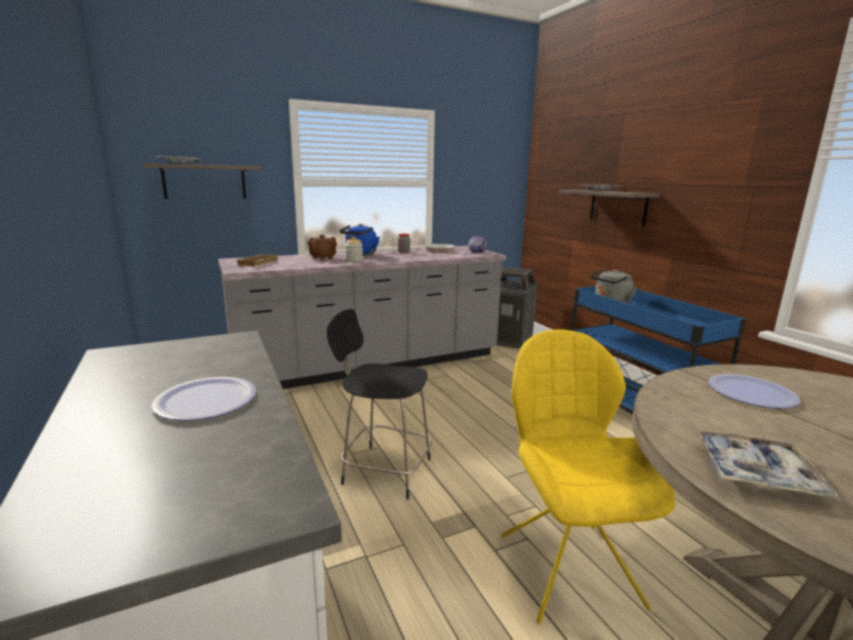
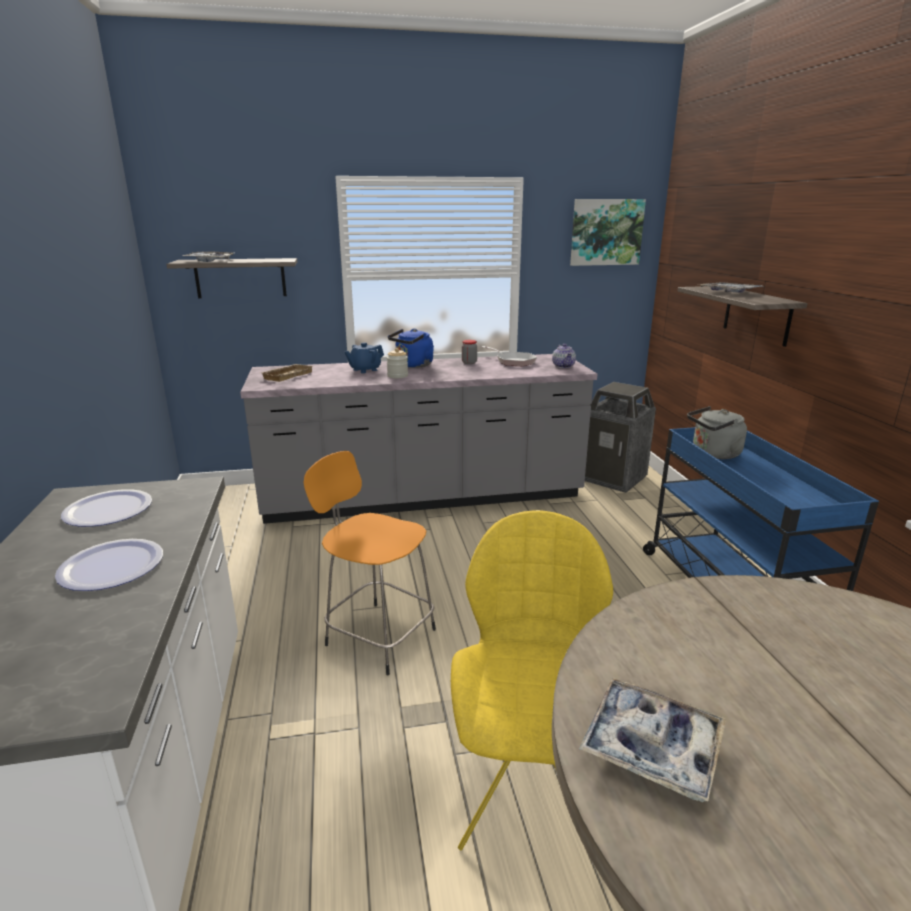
camera: 15 degrees right, 5 degrees up
brown teapot [307,235,337,260] -> blue teapot [344,342,384,373]
black stool [327,309,432,499] -> orange stool [304,451,436,675]
plate [708,374,801,408] -> plate moved to [61,489,152,527]
none -> picture [570,199,646,266]

